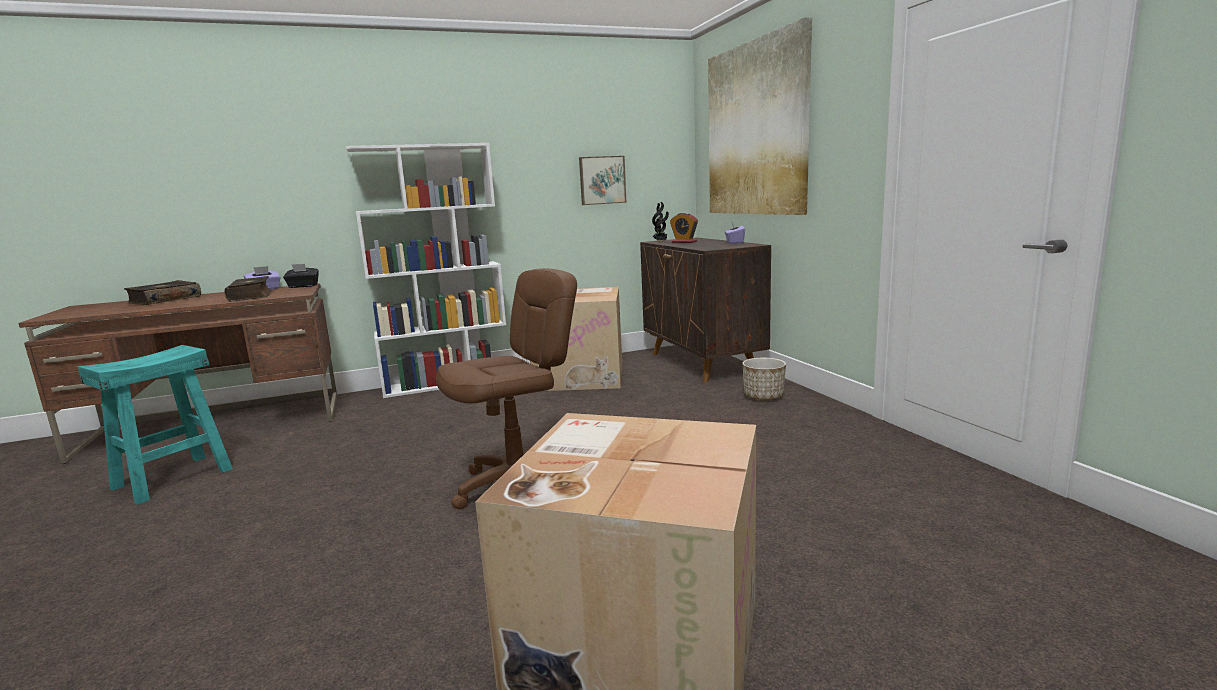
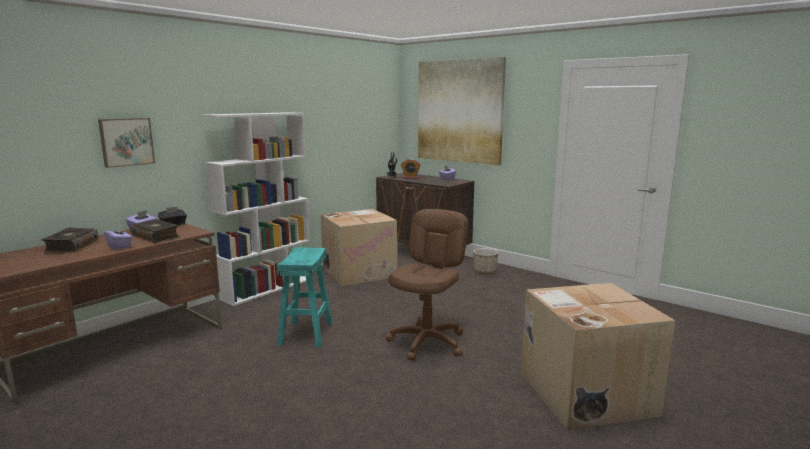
camera: 30 degrees left, 0 degrees up
turquoise stool [77,345,233,505] -> turquoise stool moved to [277,247,333,347]
picture [579,156,626,205] -> picture moved to [98,118,155,168]
none -> purple tissue box [104,224,132,250]

